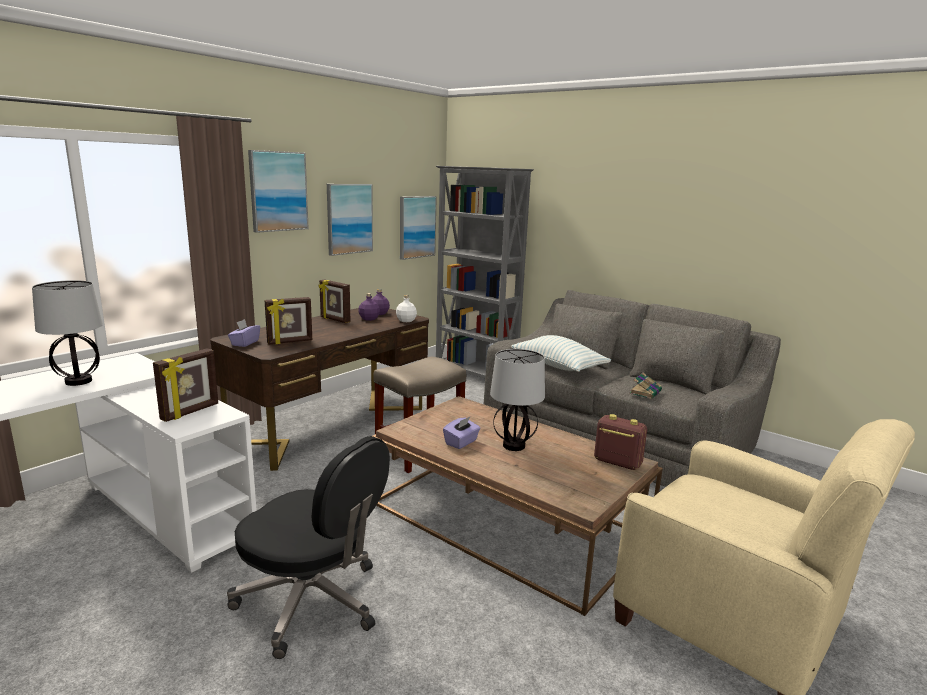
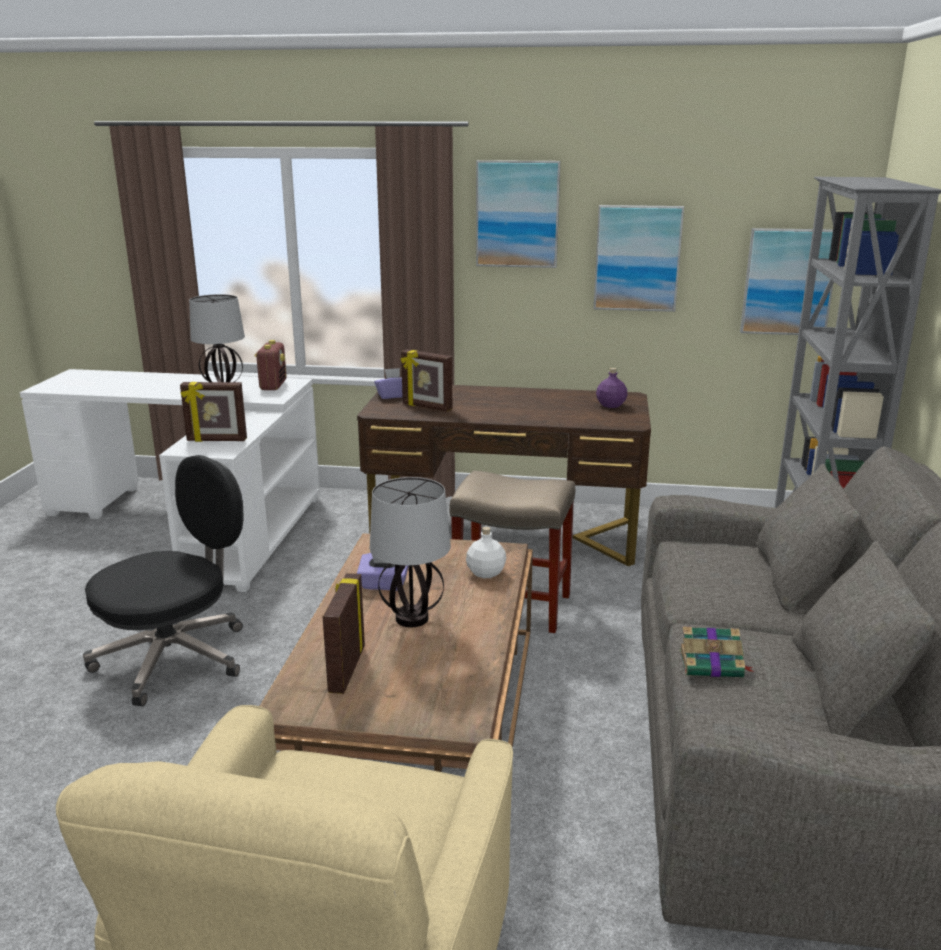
camera: 60 degrees right, 5 degrees up
black office chair [227,436,390,659] -> black office chair turned 135 degrees counterclockwise [83,455,243,706]
picture frame [319,279,351,323] -> picture frame moved to [323,573,365,694]
purple bottle [358,293,380,321] -> none
white bottle [396,295,417,322] -> white bottle moved to [466,527,506,578]
pillow [511,335,611,372] -> none
radio [594,414,647,470] -> radio moved to [254,340,287,390]

